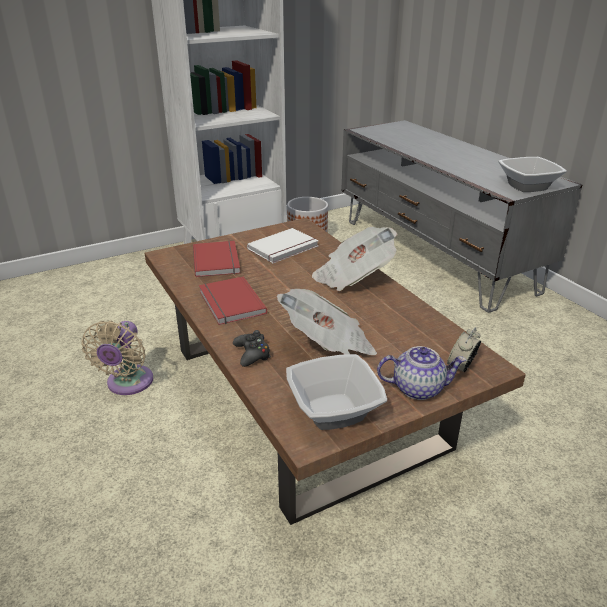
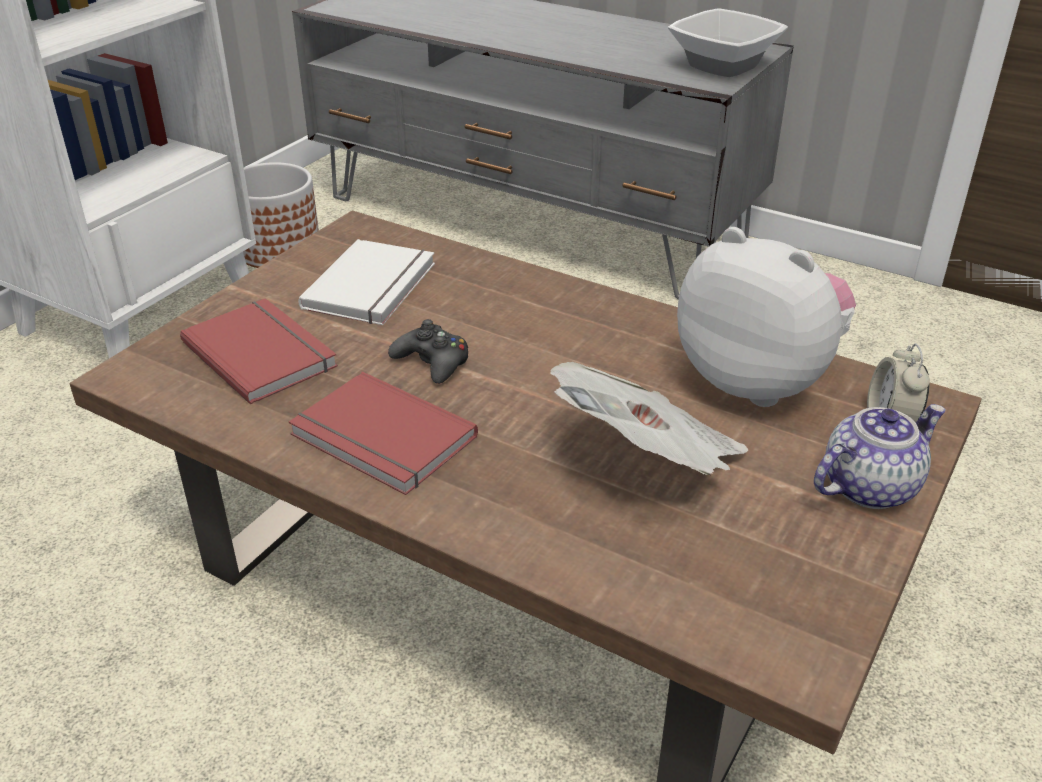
camera: 30 degrees left, 5 degrees up
beige fan [81,321,153,395] -> none
black game controller [233,330,271,367] -> black game controller moved to [388,319,468,384]
bowl [286,354,387,430] -> none
newspaper [312,227,398,291] -> none
none -> plush toy [677,227,856,407]

